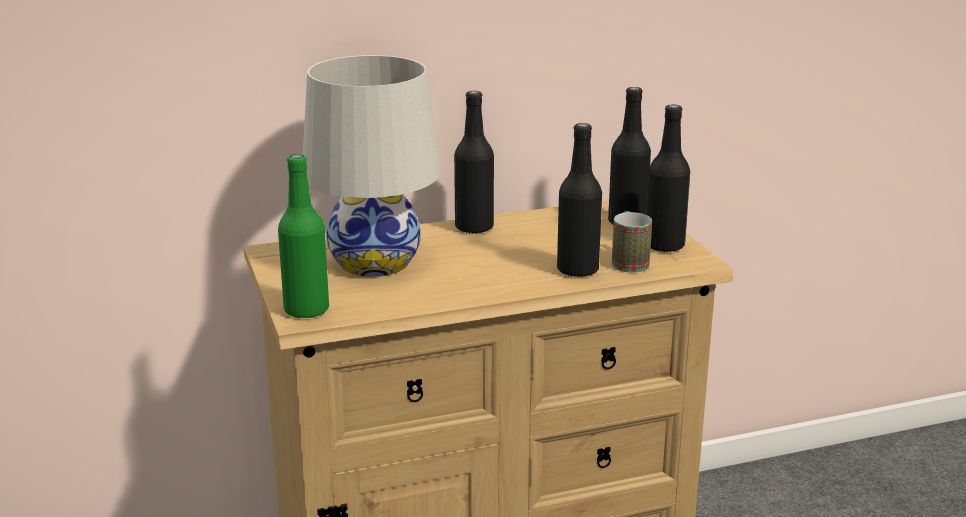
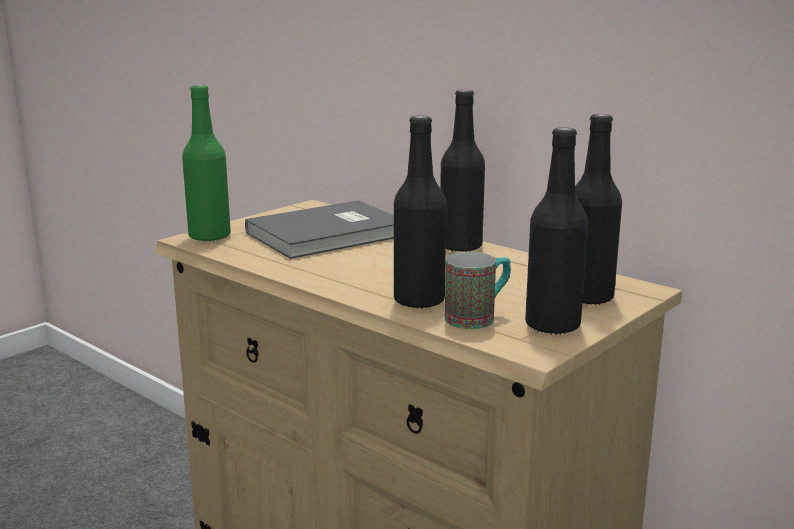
camera: 60 degrees right, 5 degrees down
white table lamp [303,55,440,277] -> grey book [245,200,394,259]

